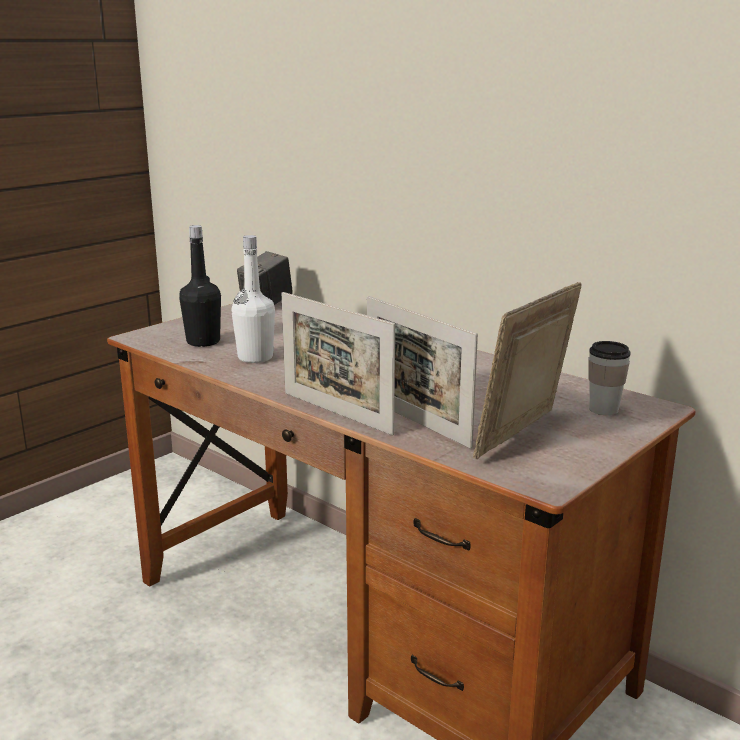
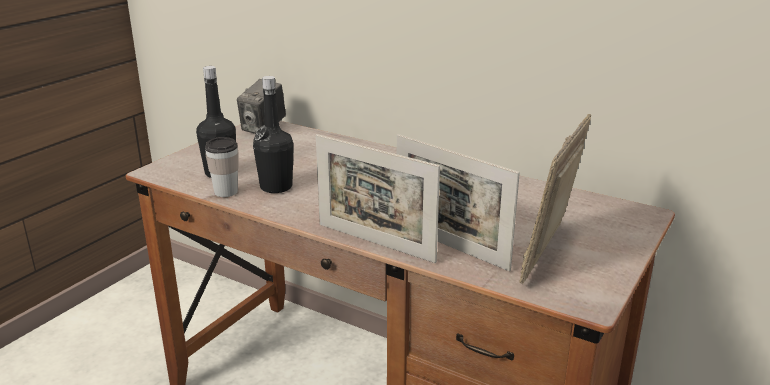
camera: 10 degrees left, 5 degrees up
white bottle [231,235,275,363] -> black bottle [253,76,294,193]
cup [588,341,631,415] -> cup moved to [205,137,238,197]

